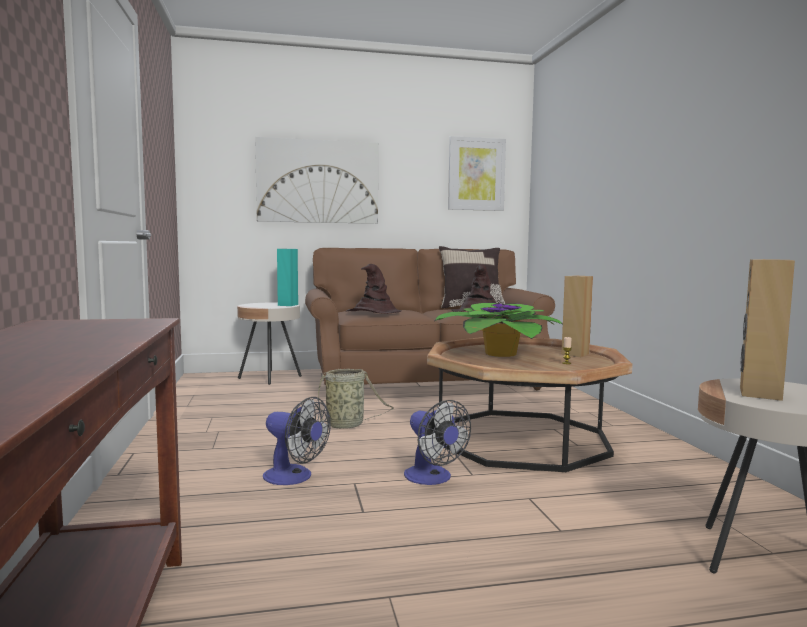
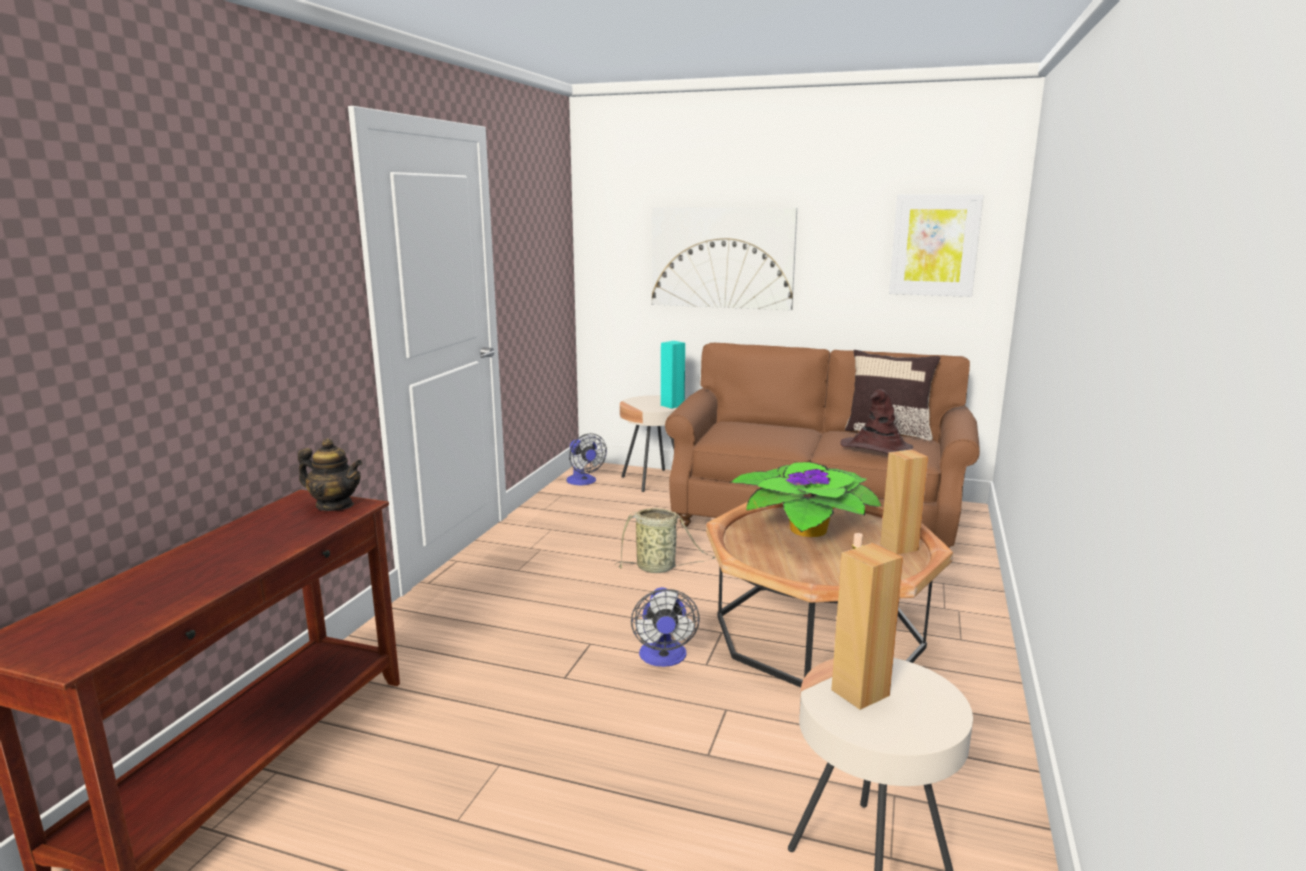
camera: 30 degrees right, 10 degrees up
fan [263,397,331,485] -> fan moved to [566,433,607,485]
brown hat [346,264,401,314] -> none
none -> teapot [298,438,363,511]

